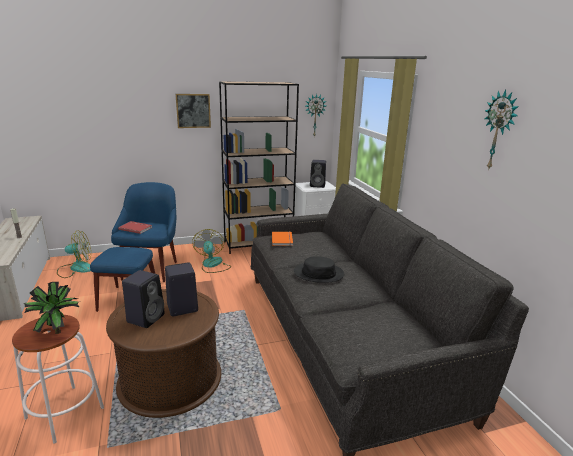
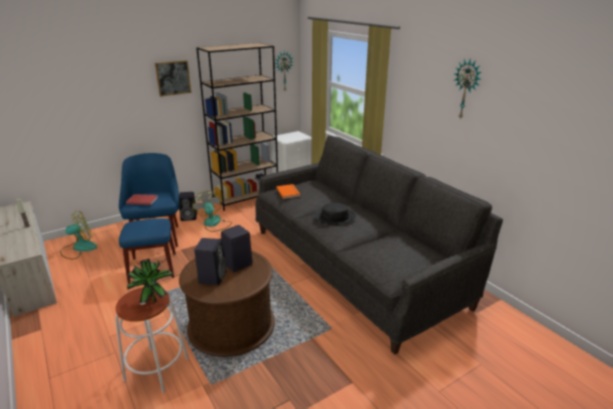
camera: 15 degrees left, 5 degrees up
black speaker [310,160,326,188] -> black speaker moved to [179,192,197,221]

